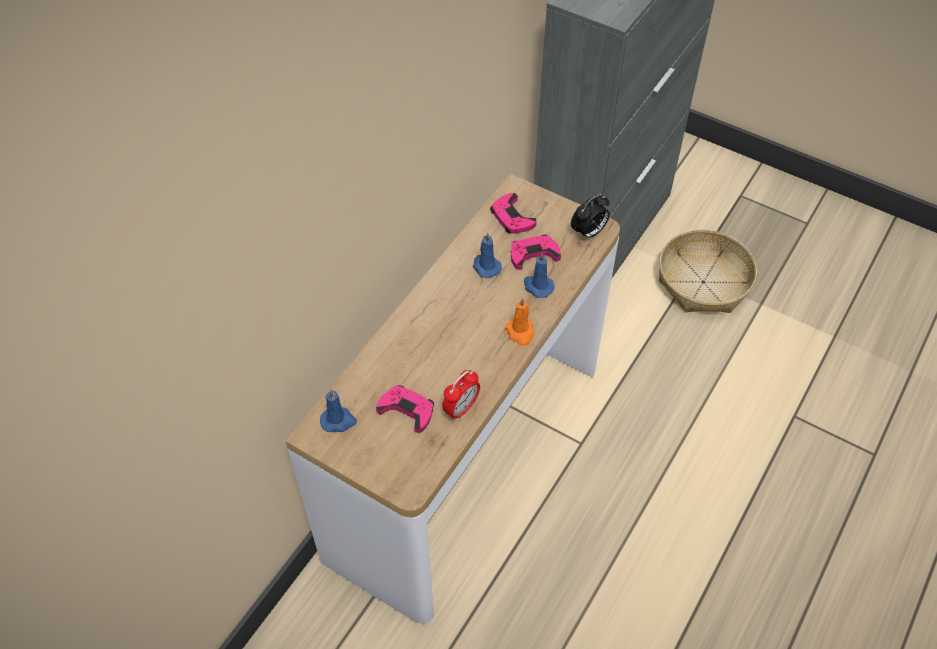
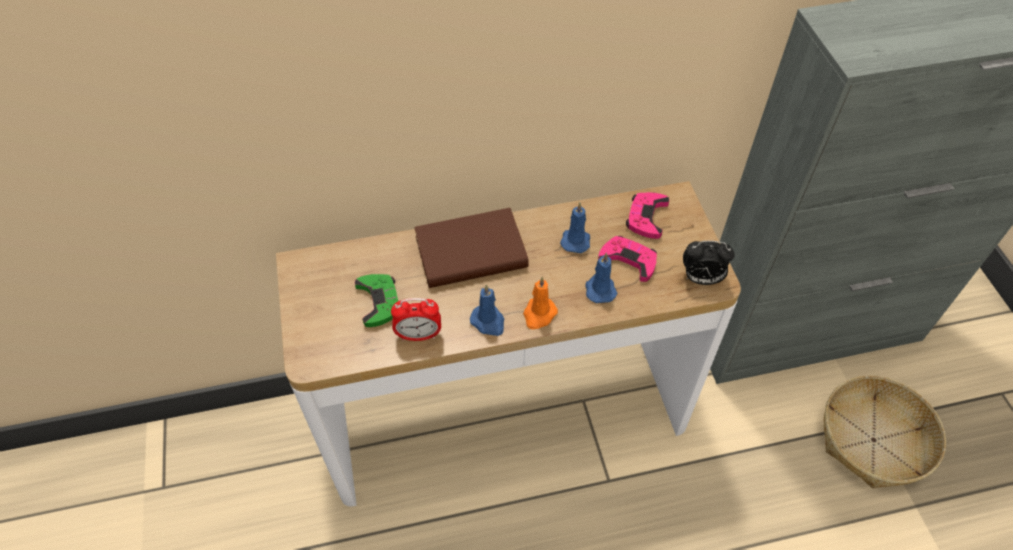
camera: 45 degrees right, 0 degrees up
blue candle [320,389,357,432] -> blue candle moved to [470,284,504,336]
pink game controller [376,385,434,433] -> green game controller [355,274,398,327]
none -> brown book [414,208,529,288]

